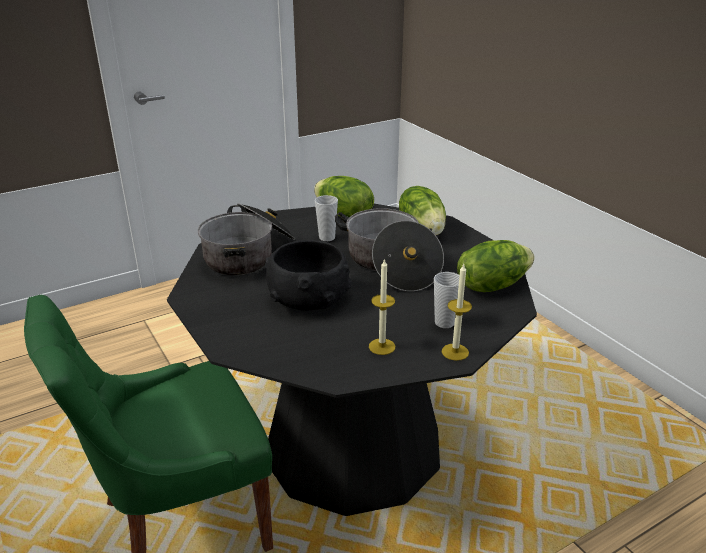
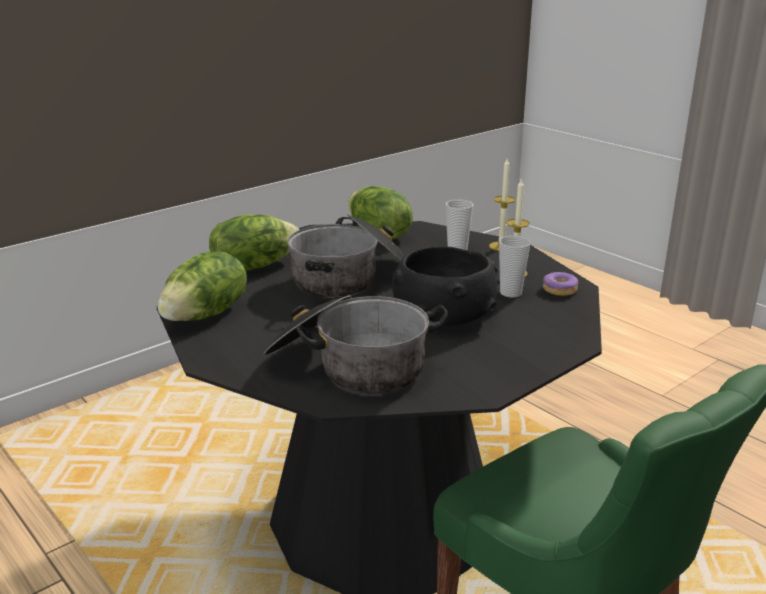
camera: 100 degrees left, 5 degrees down
cup [315,195,338,241] -> cup moved to [499,236,531,297]
none -> donut [543,272,579,296]

